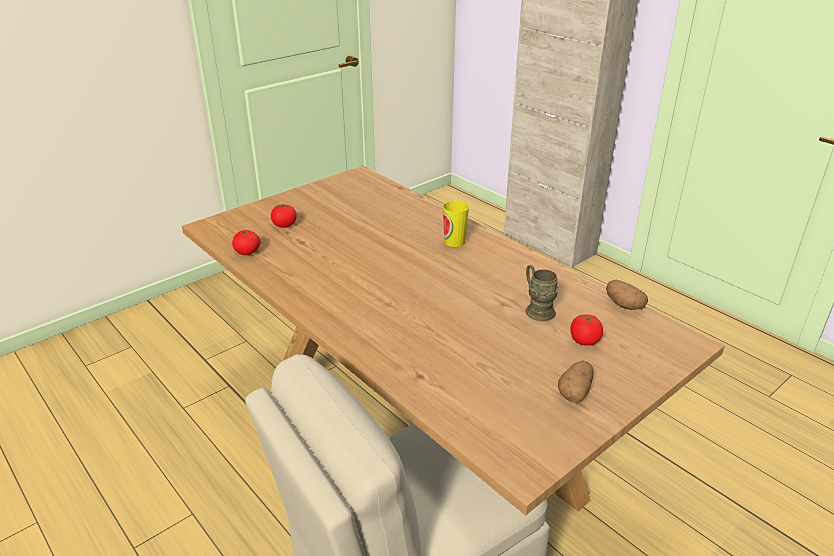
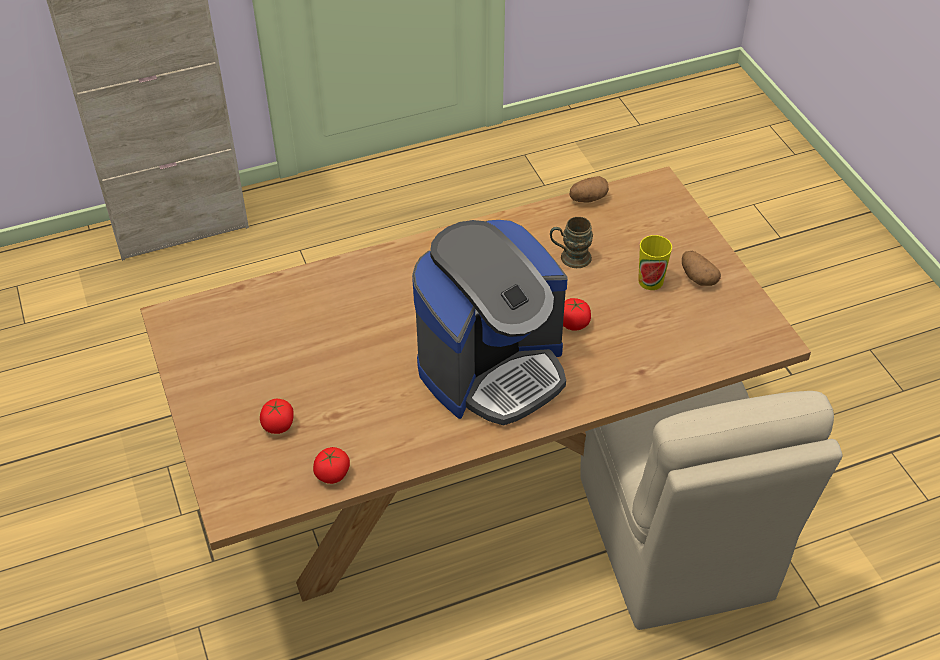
camera: 70 degrees left, 15 degrees up
cup [443,201,469,247] -> cup moved to [638,235,672,290]
tomato [570,314,603,346] -> tomato moved to [563,298,591,331]
none -> coffee machine [412,220,567,426]

